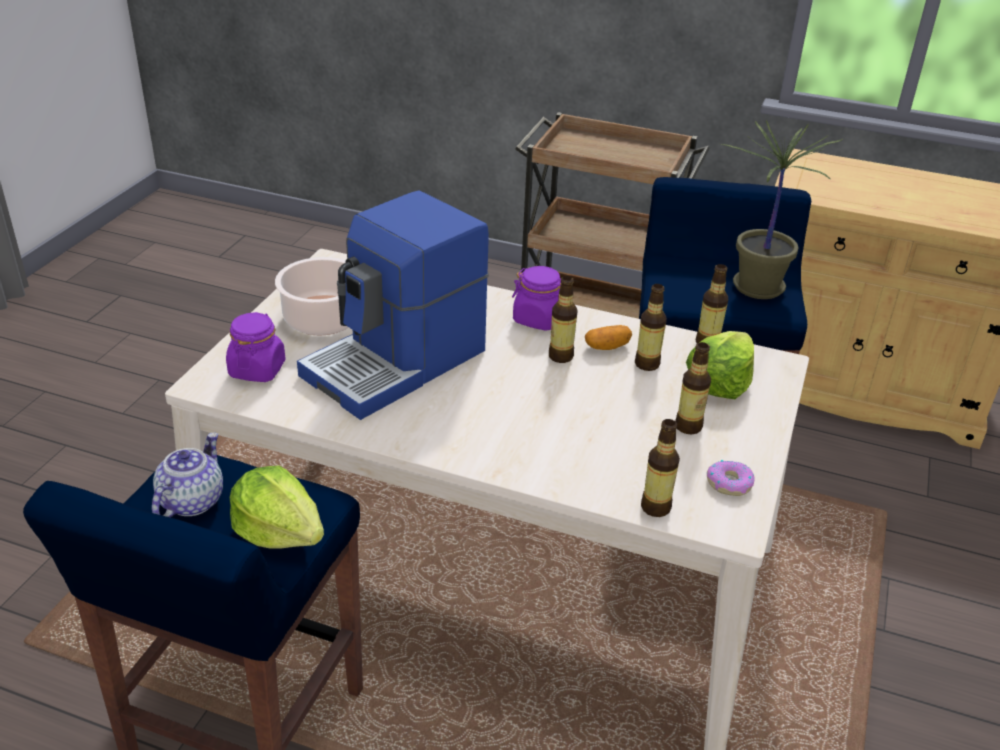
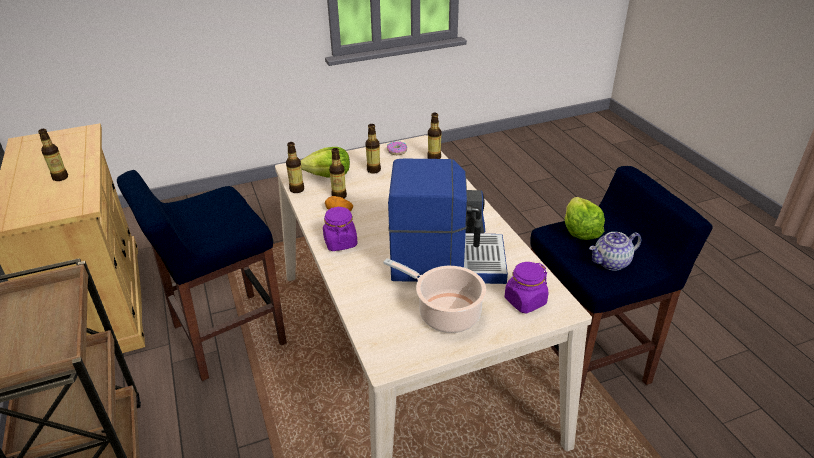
camera: 130 degrees left, 0 degrees up
bottle [549,276,578,363] -> bottle moved to [38,129,68,181]
potted plant [721,120,842,299] -> none

